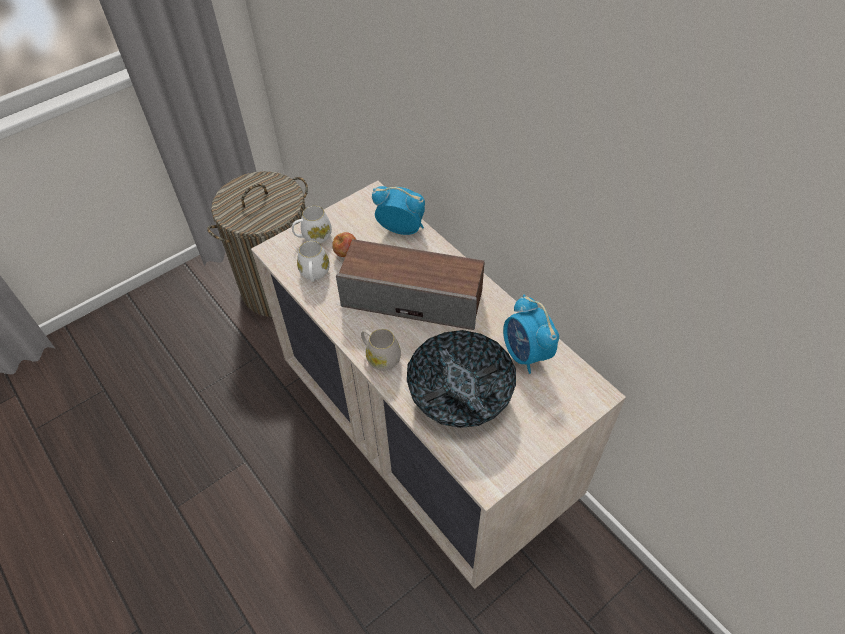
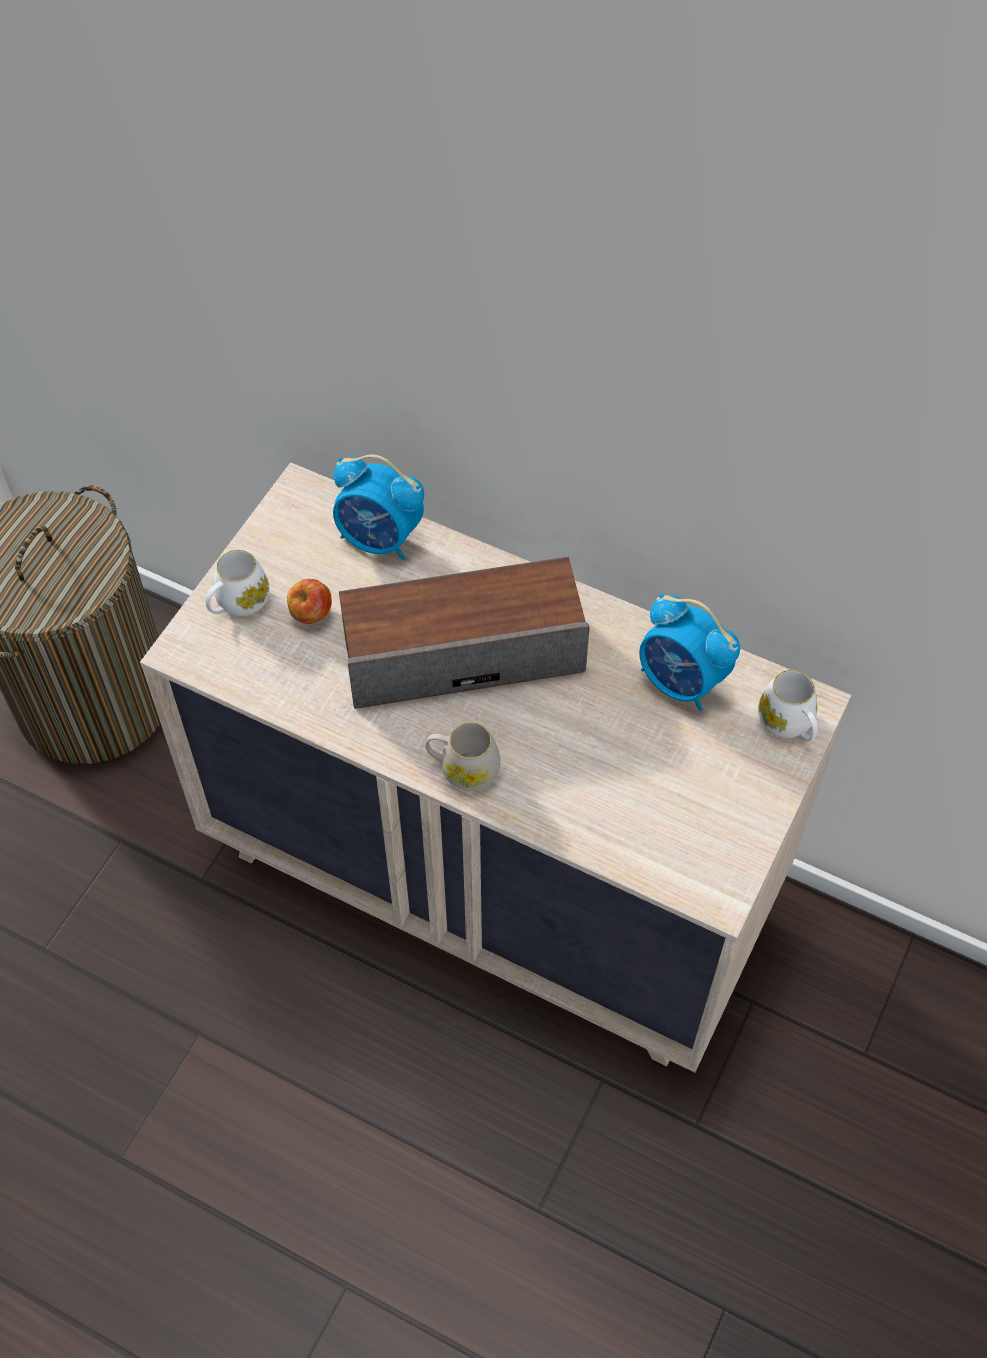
camera: 25 degrees left, 5 degrees up
white mug [297,241,330,282] -> white mug moved to [758,670,818,741]
alarm clock [372,186,425,235] -> alarm clock turned 150 degrees counterclockwise [333,455,424,560]
bowl [407,330,516,428] -> none

